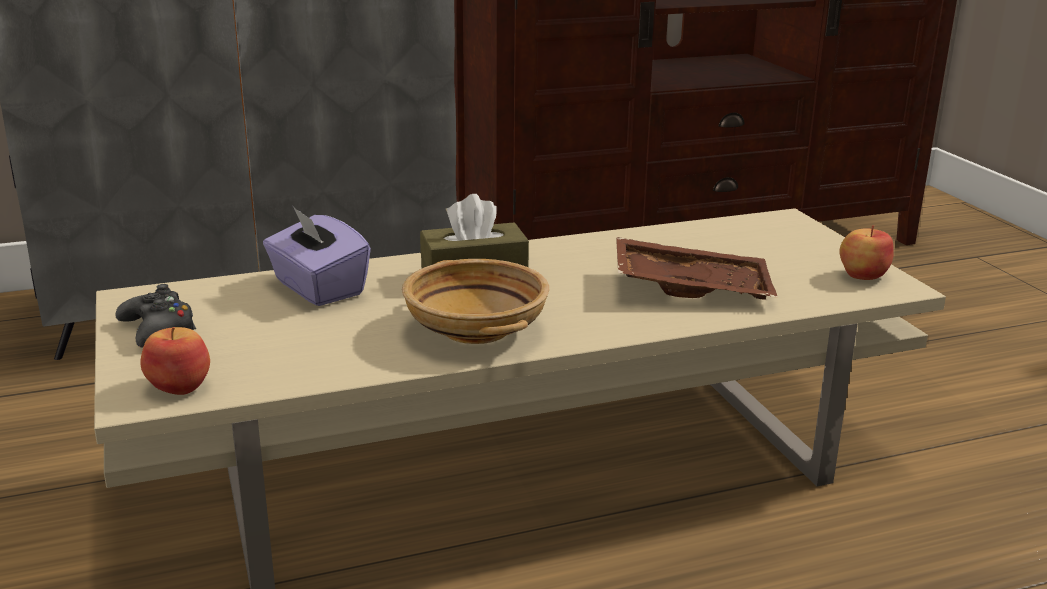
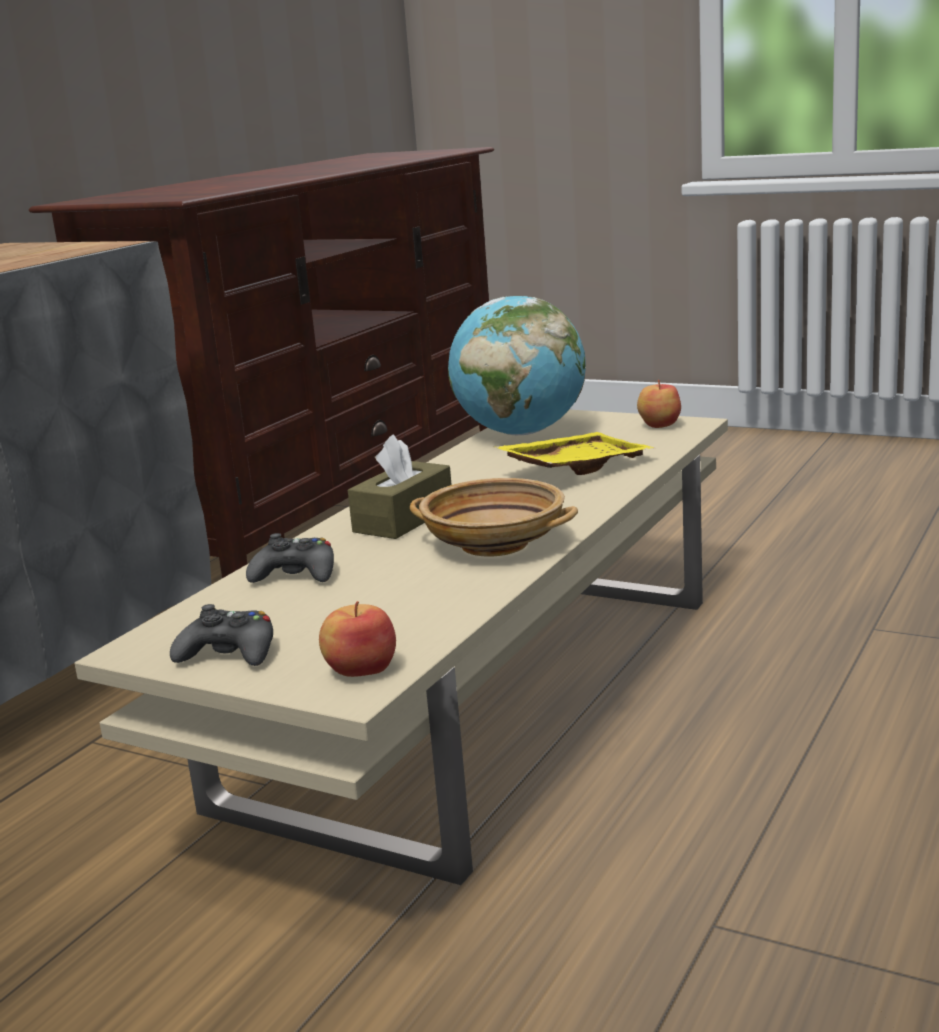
camera: 40 degrees left, 5 degrees down
purple tissue box [263,206,371,306] -> black game controller [246,533,334,583]
brown tray [616,237,778,300] -> yellow tray [494,432,654,475]
none -> globe [448,296,586,435]

